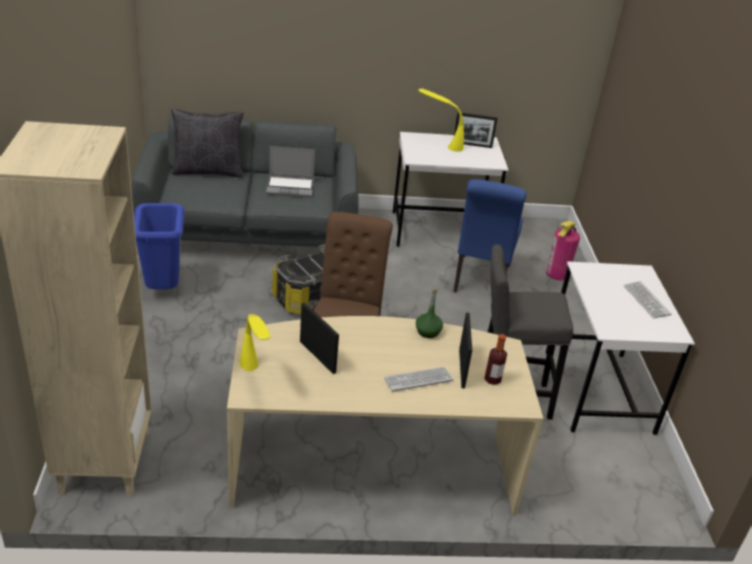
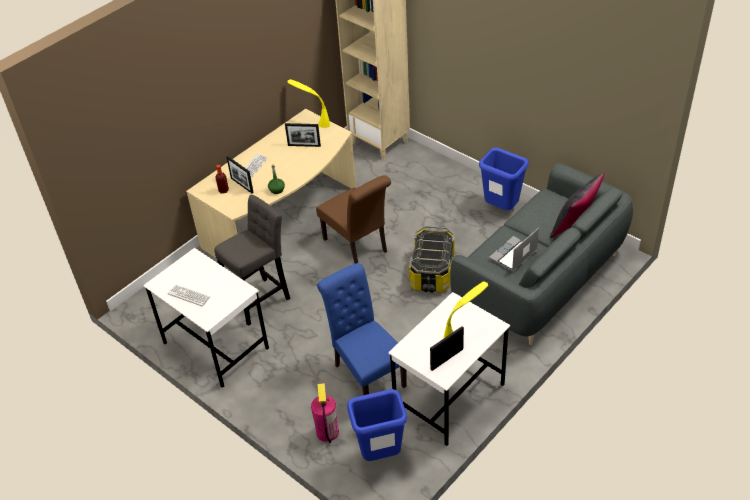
camera: 140 degrees right, 10 degrees up
none -> blue trash can [347,389,407,461]

